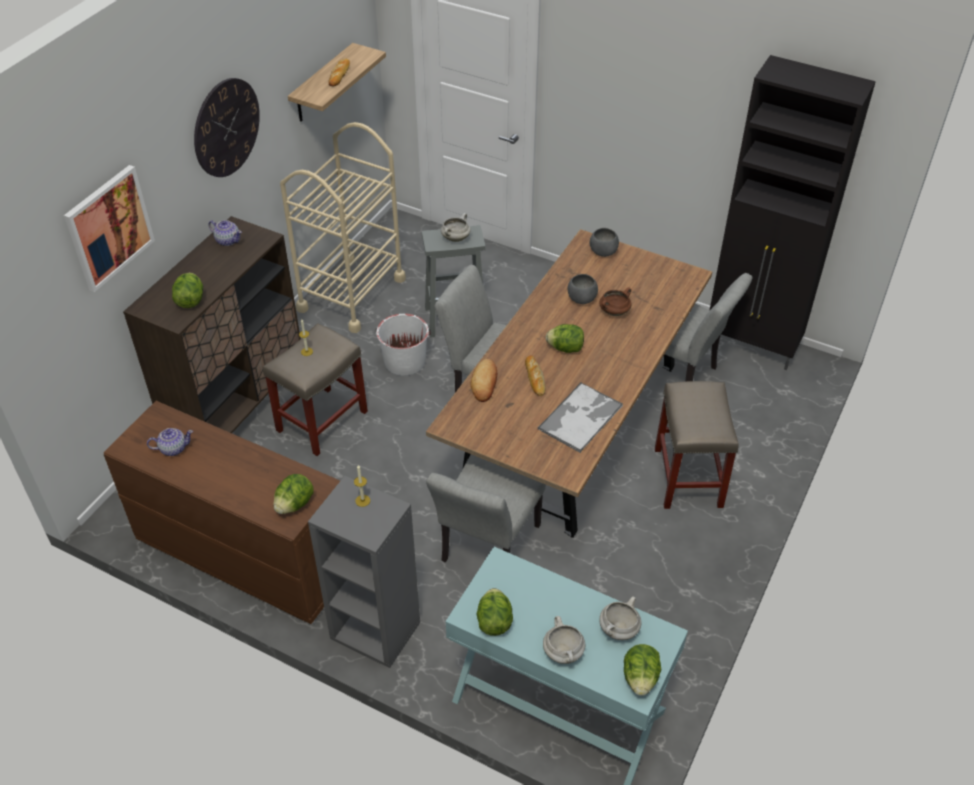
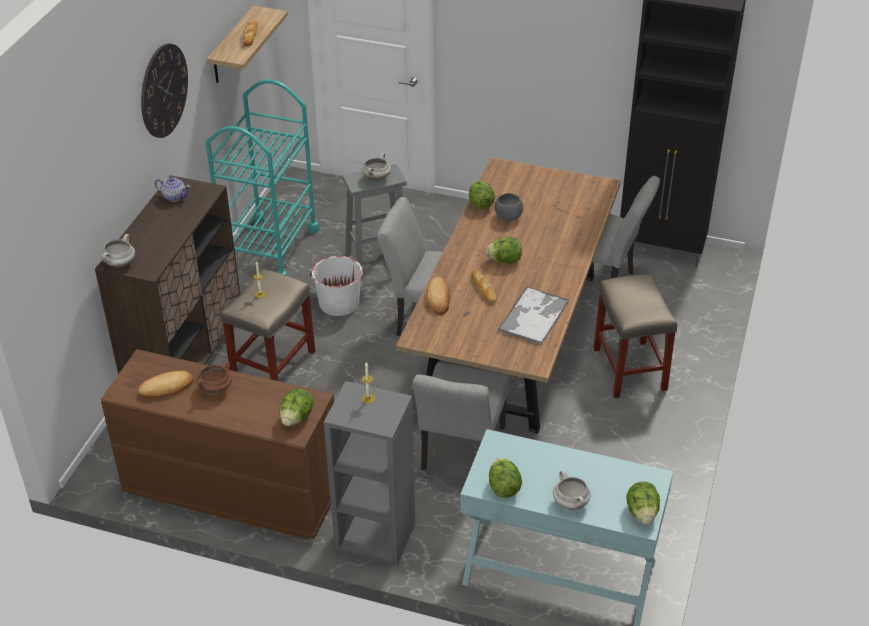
camera: 10 degrees left, 5 degrees down
picture [64,165,155,292] -> none
teapot [147,428,193,456] -> bread [138,371,193,397]
lettuce [172,273,203,308] -> lettuce moved to [469,181,495,210]
beige cart [280,122,406,333] -> turquoise cart [206,79,319,276]
grey bowl [590,228,619,257] -> none
brown cooking pot [599,287,631,316] -> brown cooking pot moved to [197,361,232,394]
white cooking pot [599,596,642,640] -> white cooking pot moved to [101,234,135,267]

